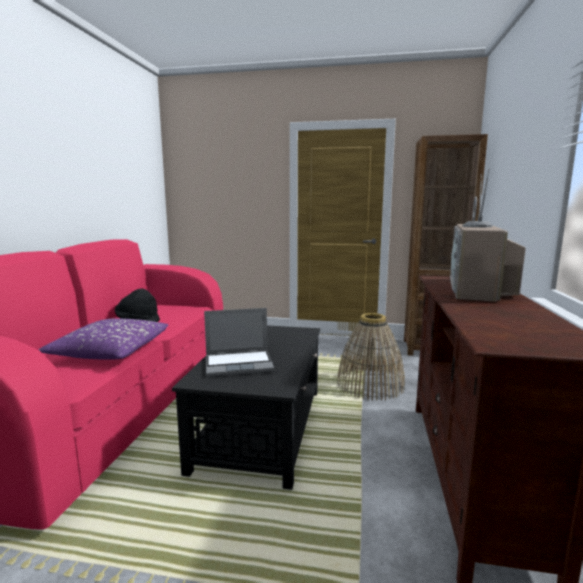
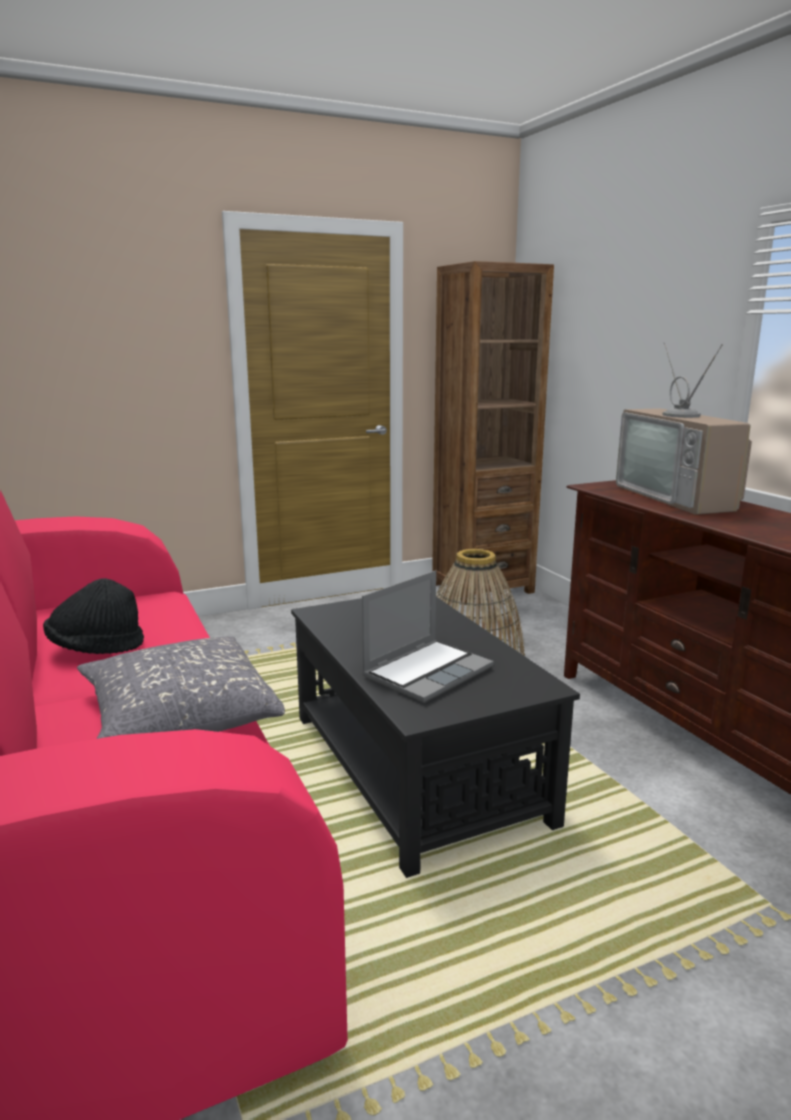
camera: 35 degrees left, 5 degrees up
purple pillow [38,318,168,360] -> grey pillow [77,636,285,739]

